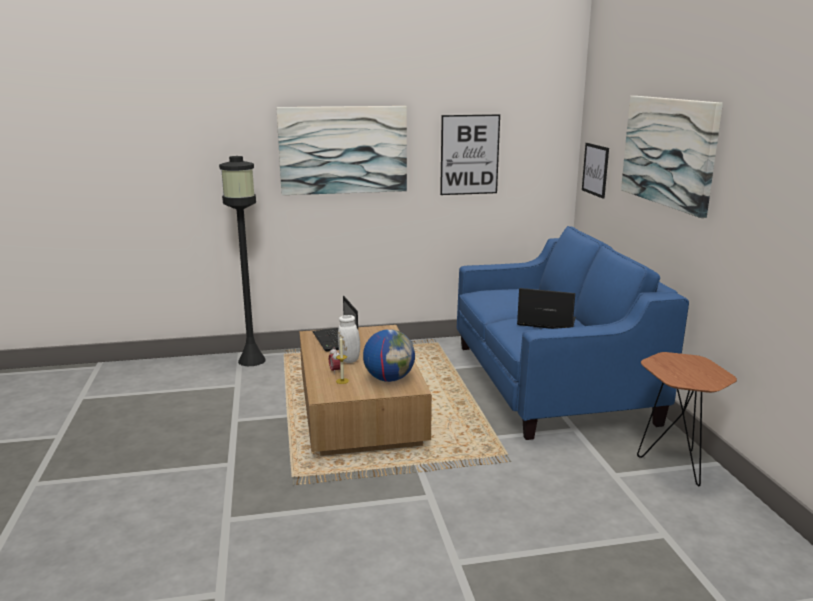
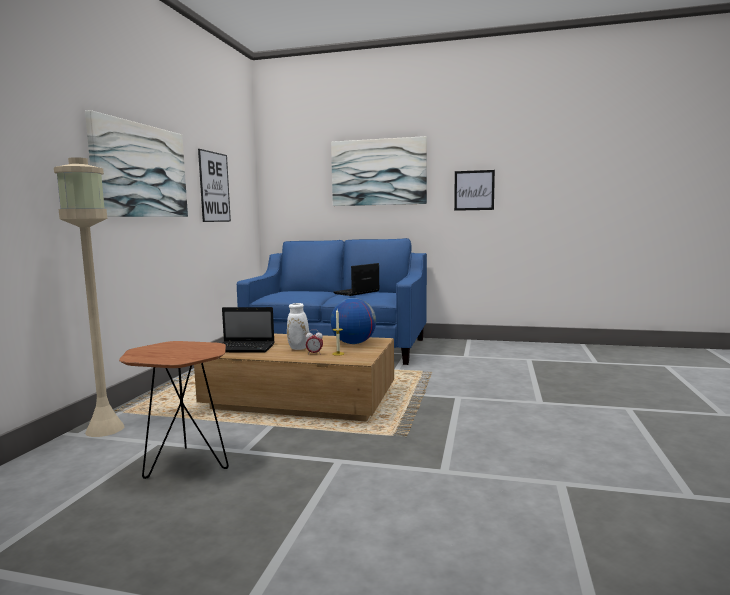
camera: 65 degrees left, 10 degrees down
black floor lamp [219,156,266,366] -> beige floor lamp [54,157,124,437]
picture [582,143,609,199] -> picture moved to [454,170,495,211]
brown side table [637,352,737,486] -> brown side table moved to [119,341,229,479]

